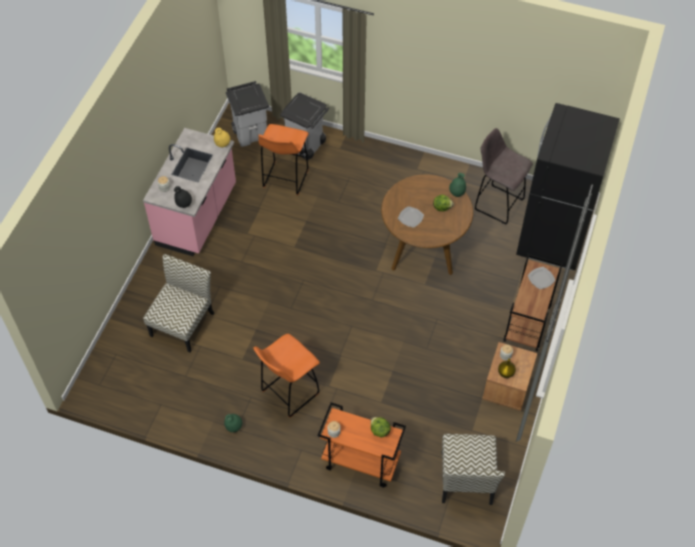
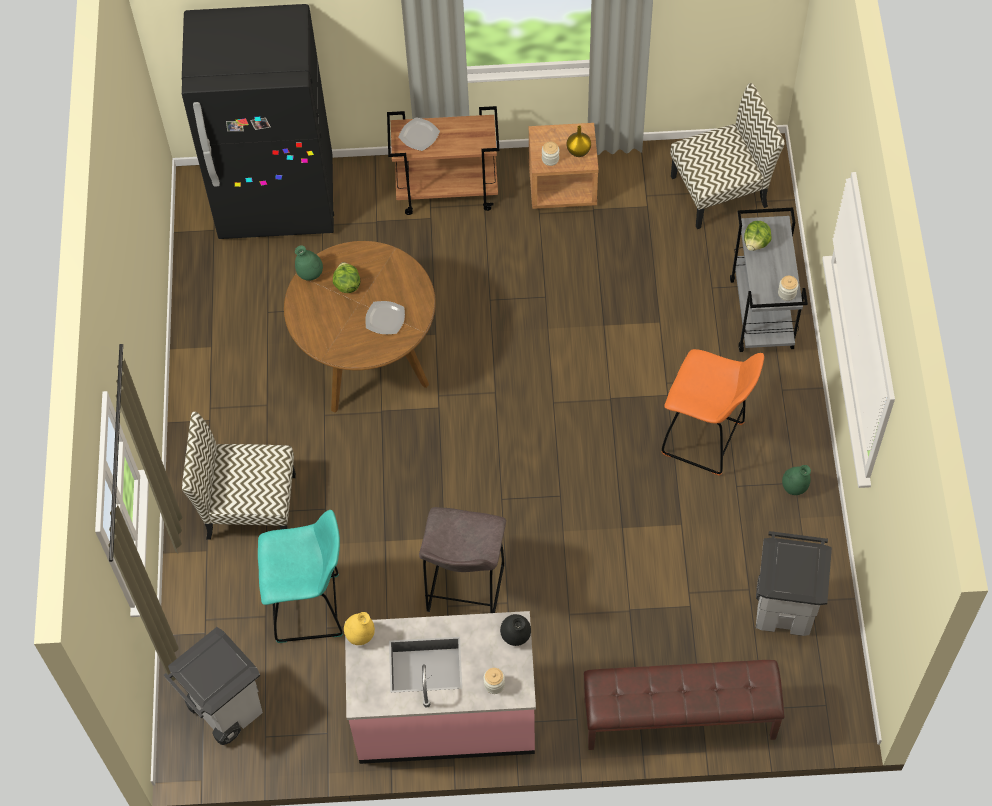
camera: 110 degrees left, 5 degrees up
chair [143,254,214,353] -> chair moved to [182,412,296,540]
orange stool [258,124,309,196] -> turquoise stool [258,510,343,643]
grey trash can [280,92,329,160] -> grey trash can moved to [756,531,832,636]
orange cart [317,402,406,488] -> grey cart [730,208,808,352]
grey stool [475,128,533,225] -> grey stool moved to [419,507,506,613]
none -> brown bench [584,660,784,750]

